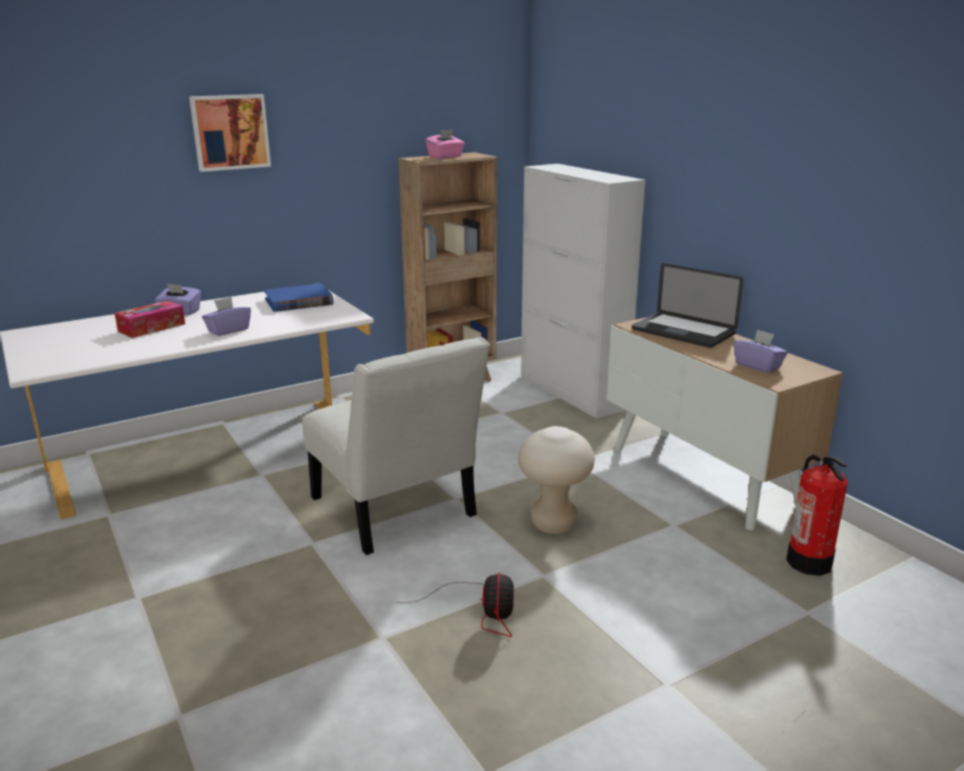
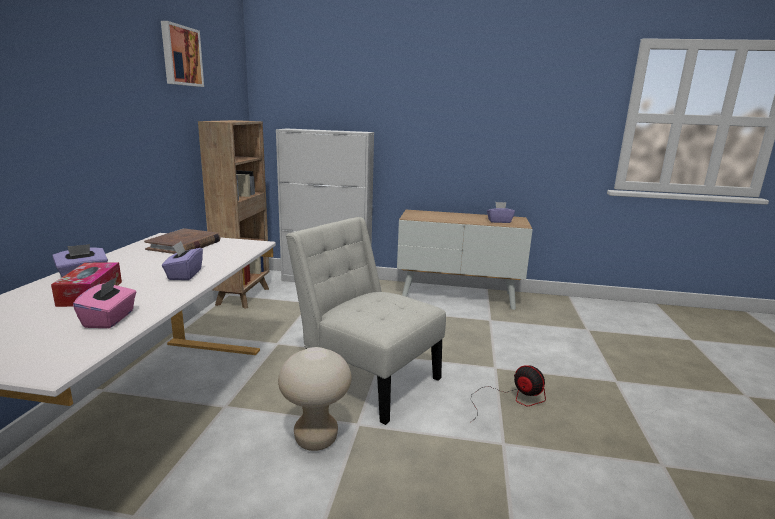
camera: 50 degrees left, 5 degrees down
picture [189,94,271,172] -> picture moved to [161,21,204,87]
blue book [264,283,333,312] -> brown book [144,228,221,254]
white chair [302,337,490,555] -> white chair turned 150 degrees counterclockwise [286,217,446,425]
pink tissue box [425,129,465,159] -> pink tissue box moved to [73,277,136,328]
beige stool [518,426,595,534] -> beige stool moved to [278,347,352,451]
laptop [632,263,743,348] -> none
fire extinguisher [786,455,848,576] -> none

